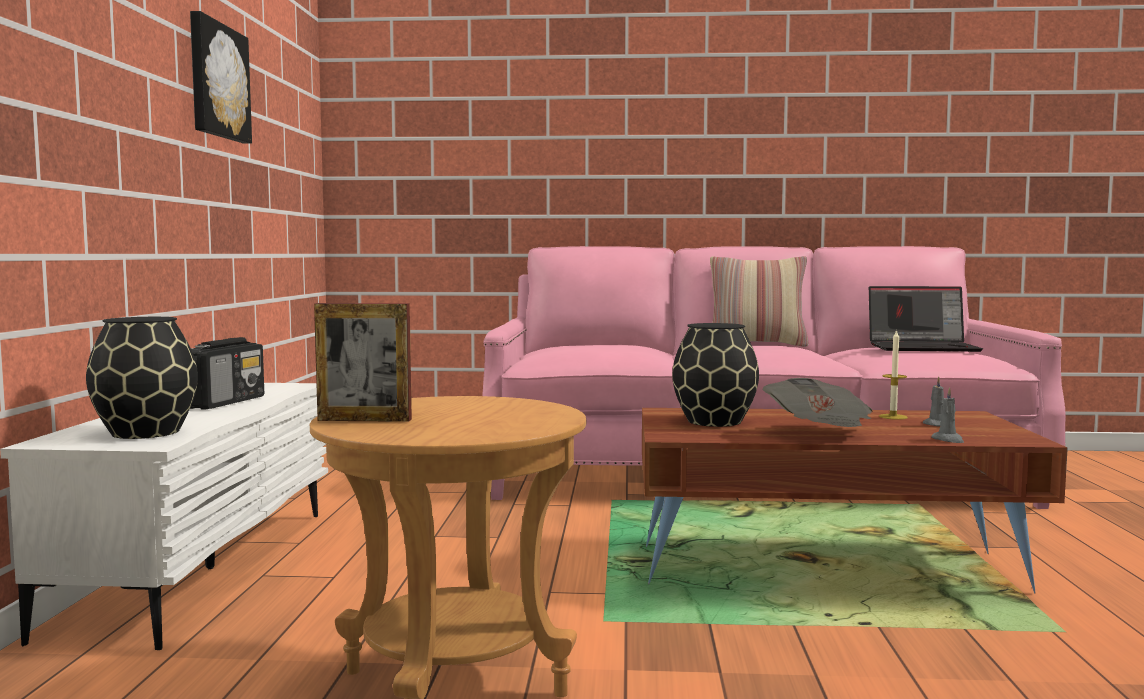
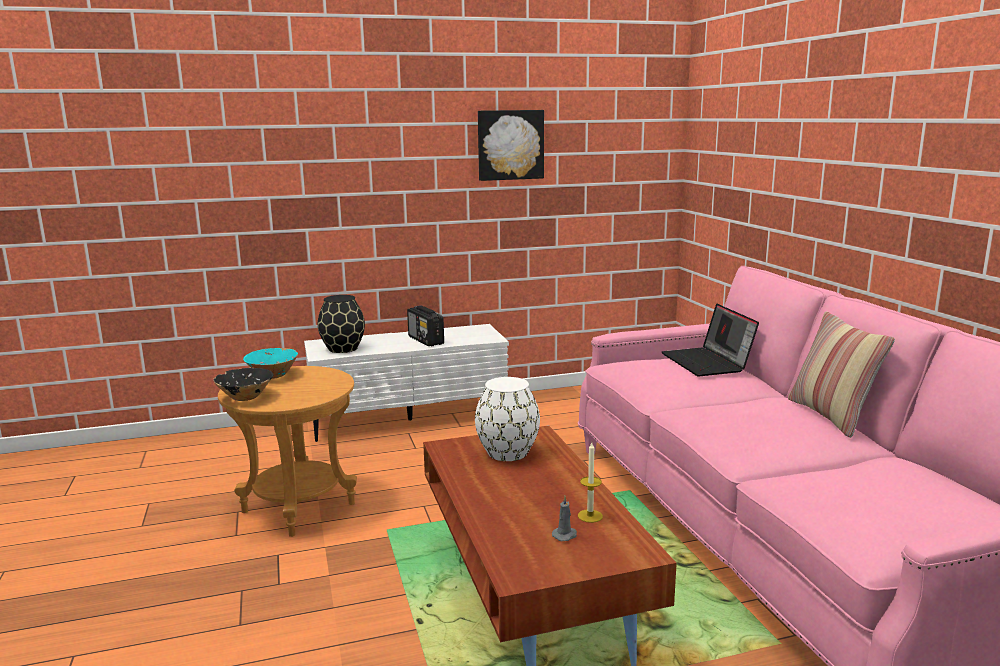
camera: 70 degrees right, 10 degrees up
radio [190,337,264,410] -> radio turned 60 degrees clockwise [407,306,444,346]
picture frame [314,303,412,422] -> turquoise bowl [243,348,298,379]
black vase [672,323,759,427] -> white vase [475,377,540,461]
newspaper [762,378,873,427] -> none
laptop [869,286,983,352] -> laptop moved to [662,304,759,376]
grey candle [931,387,964,443] -> none
none -> black bowl [213,368,273,401]

